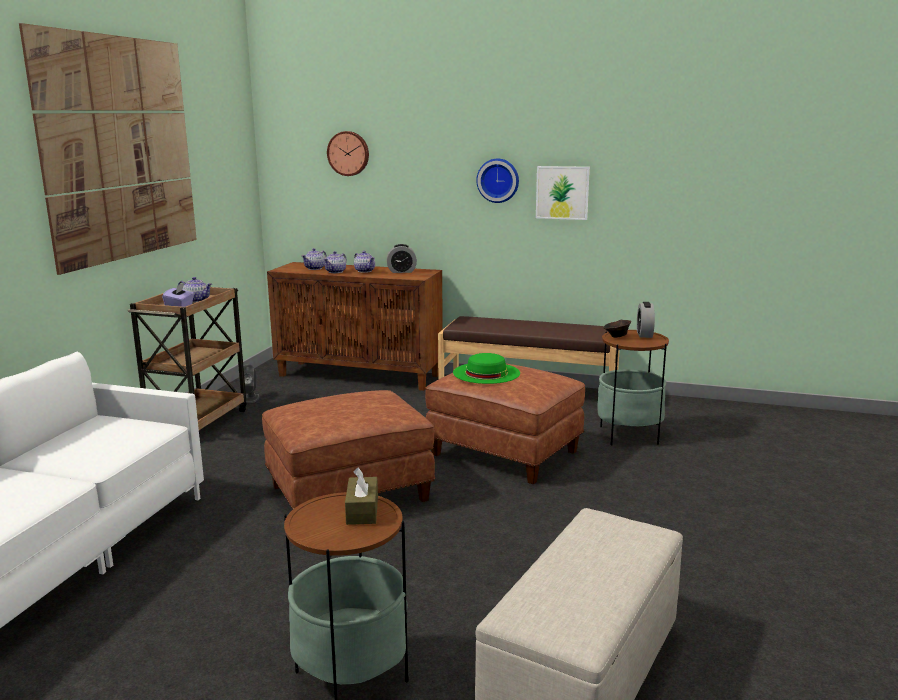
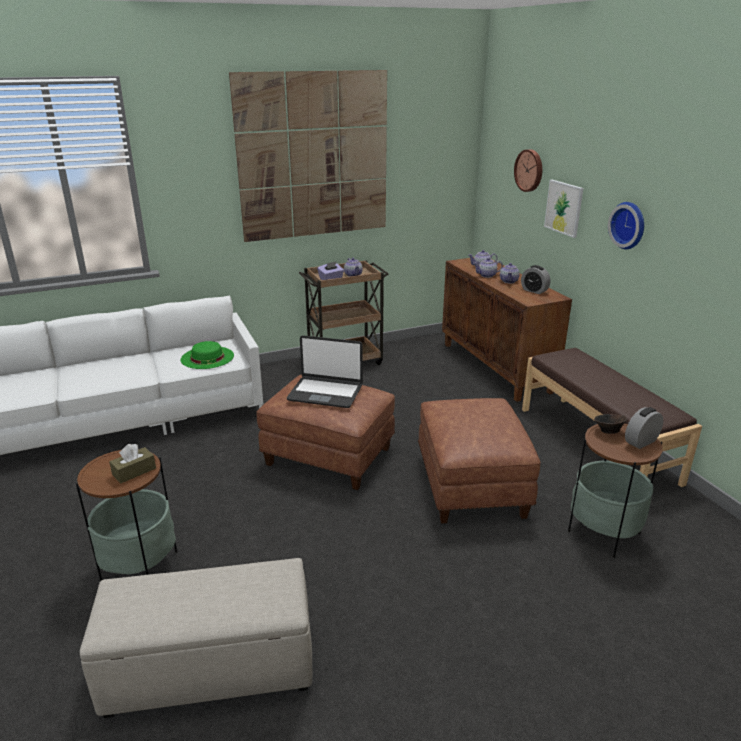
camera: 50 degrees right, 10 degrees up
grey speaker [243,364,260,403] -> none
green hat [453,353,520,384] -> green hat moved to [181,341,234,369]
picture [536,166,590,220] -> picture moved to [544,180,583,238]
none -> laptop [287,335,363,408]

